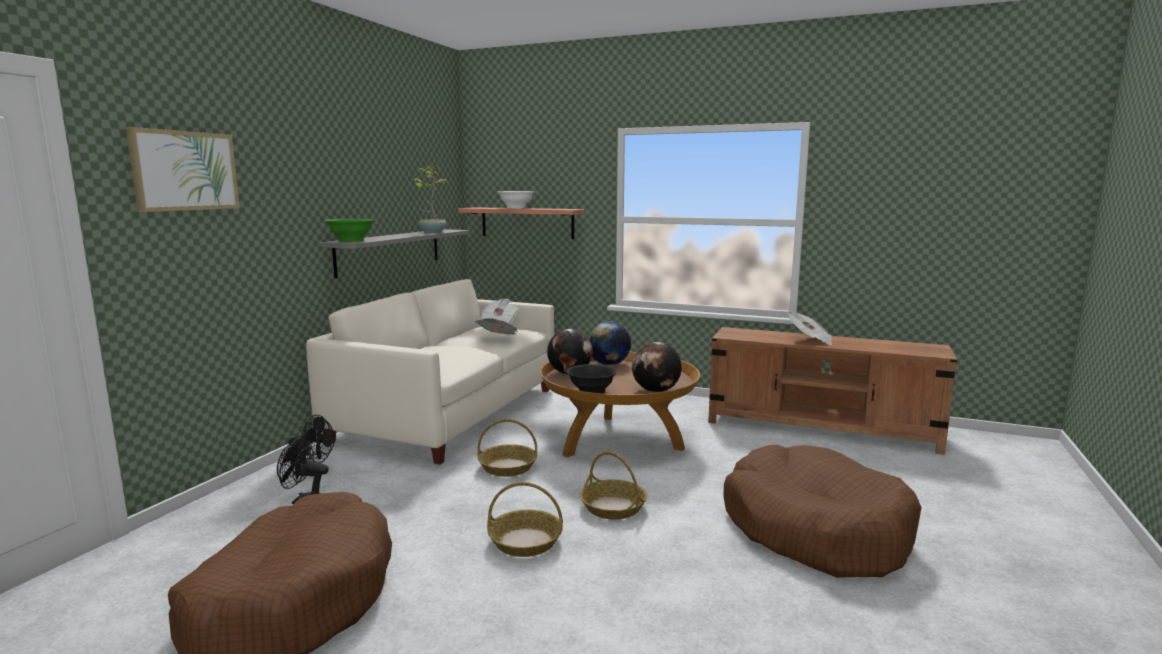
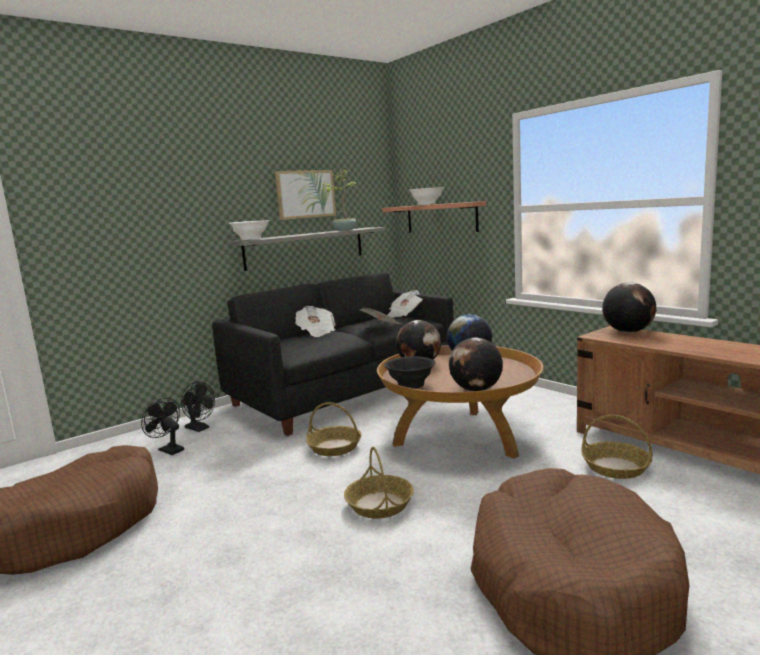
camera: 30 degrees right, 0 degrees up
picture [126,127,240,212] -> picture moved to [275,170,336,220]
white sofa [306,279,554,464] -> black sofa [212,272,454,436]
green bowl [325,219,375,242] -> white bowl [229,220,269,240]
basket [487,482,563,557] -> basket moved to [581,415,653,479]
newspaper [787,311,833,345] -> newspaper moved to [295,306,336,337]
none -> globe [602,283,657,333]

